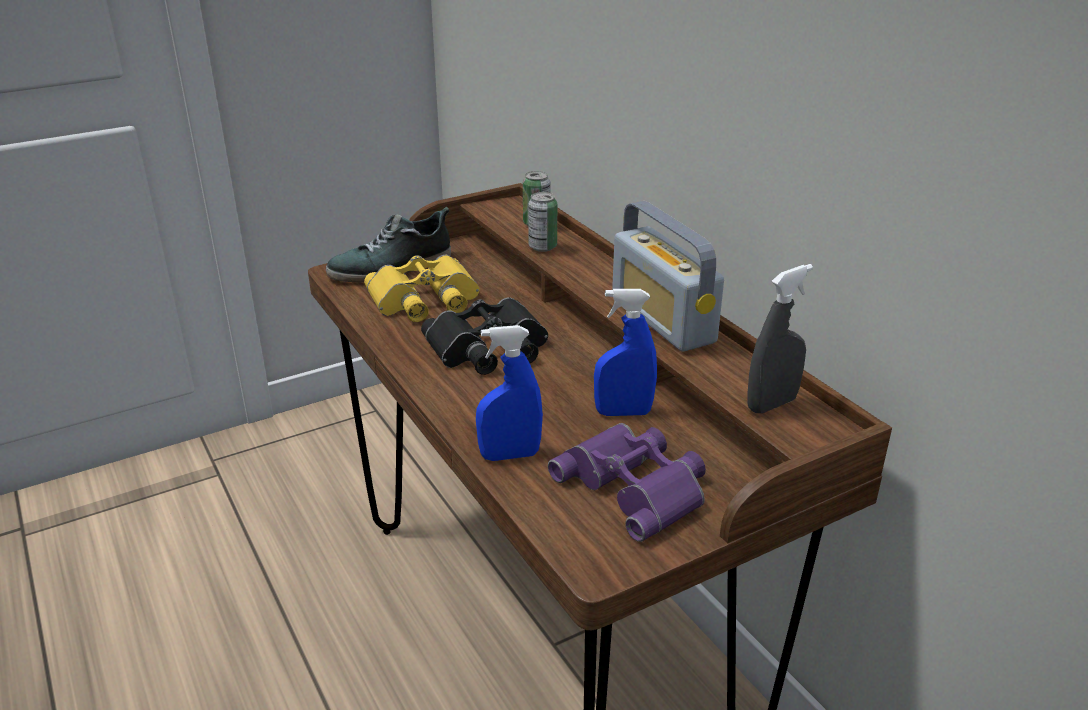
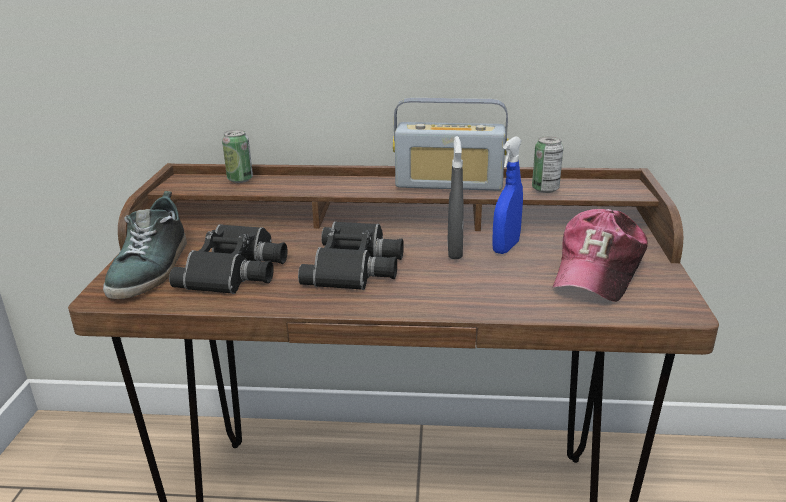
camera: 55 degrees left, 5 degrees down
yellow binoculars [364,255,480,322] -> black binoculars [169,224,288,294]
blue spray bottle [476,325,543,461] -> none
can [528,192,557,252] -> can moved to [532,136,563,193]
purple binoculars [548,423,706,542] -> cap [553,209,648,302]
grey spray bottle [747,264,813,413] -> grey spray bottle moved to [448,136,464,259]

